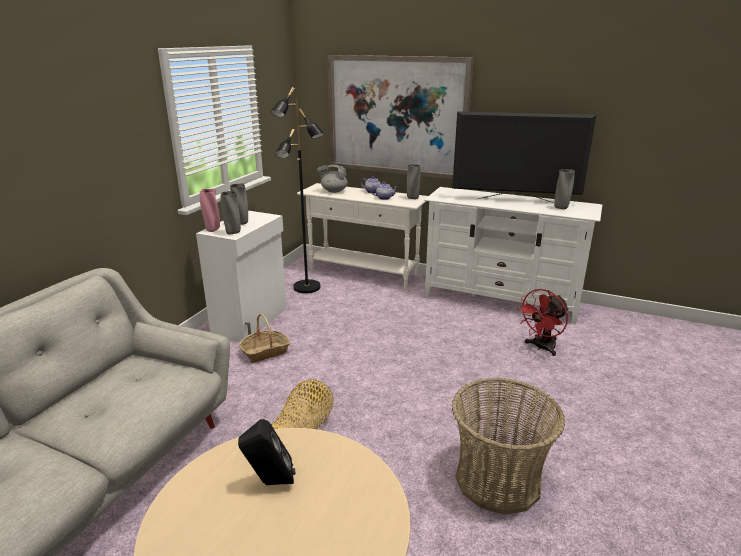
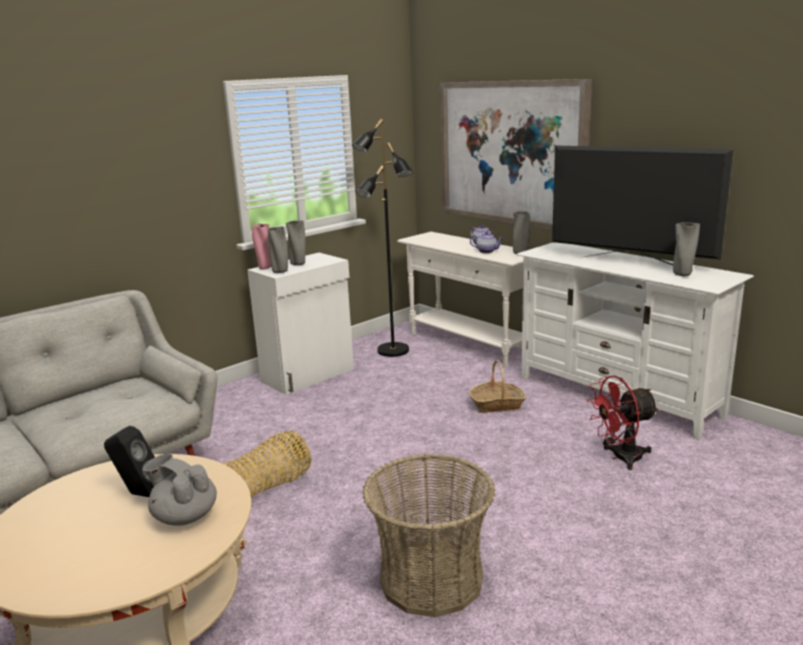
camera: 25 degrees right, 5 degrees down
basket [239,314,291,363] -> basket moved to [469,360,527,413]
grey teapot [317,165,348,193] -> grey teapot moved to [143,454,217,526]

